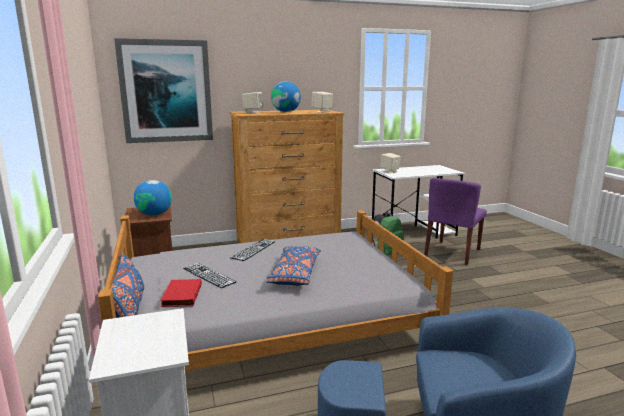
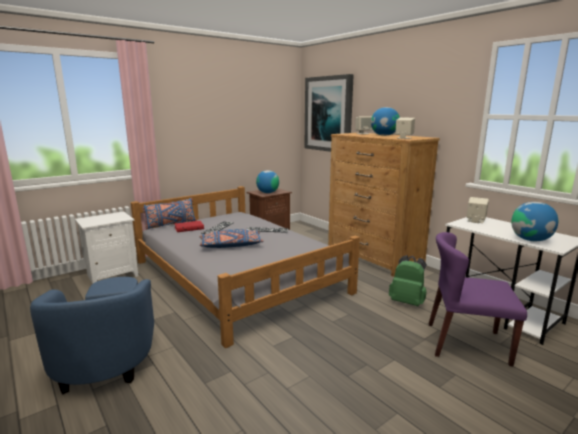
camera: 70 degrees right, 0 degrees up
none -> globe [511,202,558,241]

